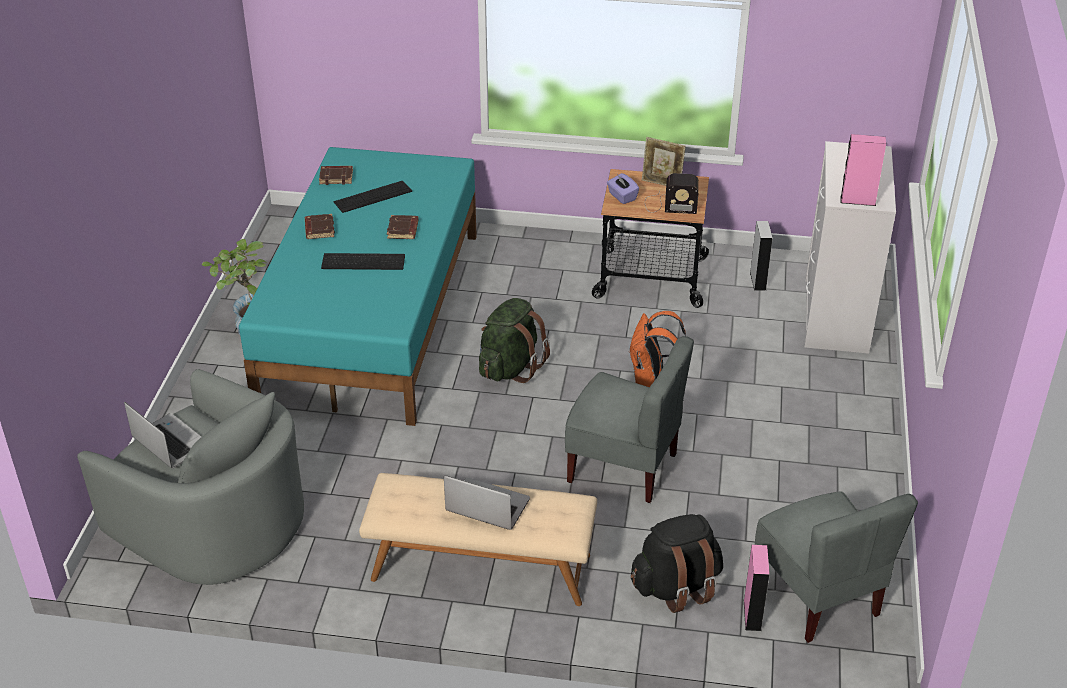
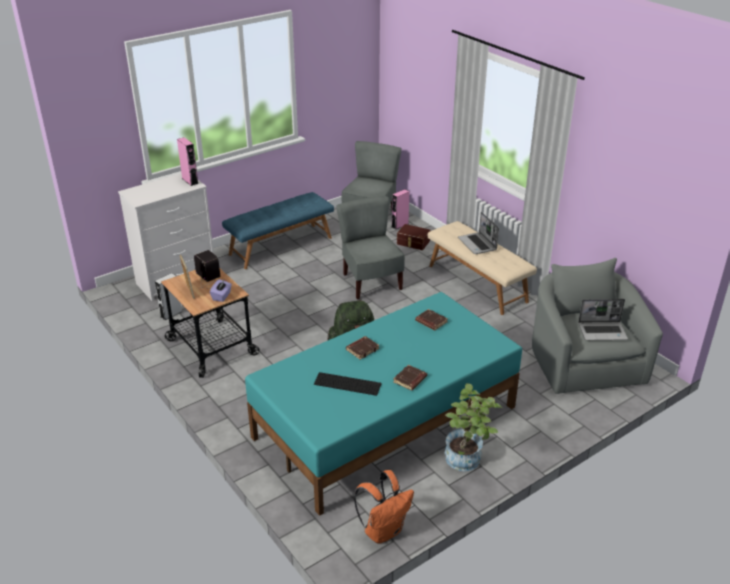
camera: 135 degrees left, 5 degrees down
laptop [124,402,201,468] -> laptop turned 90 degrees counterclockwise [578,299,628,340]
brown book [319,166,353,185] -> brown book moved to [415,309,448,331]
keyboard [321,253,405,270] -> none
orange backpack [630,311,686,387] -> orange backpack moved to [354,470,414,543]
black backpack [631,514,723,613] -> brown storage box [397,224,430,250]
none -> blue bench [222,192,334,269]

